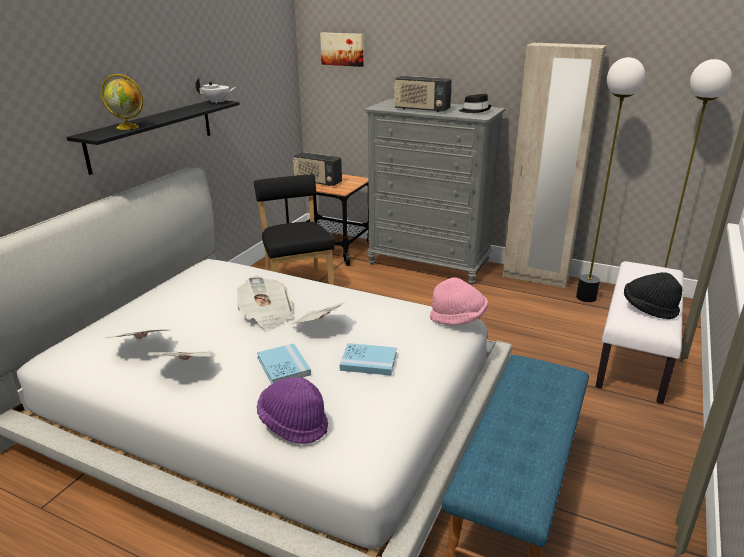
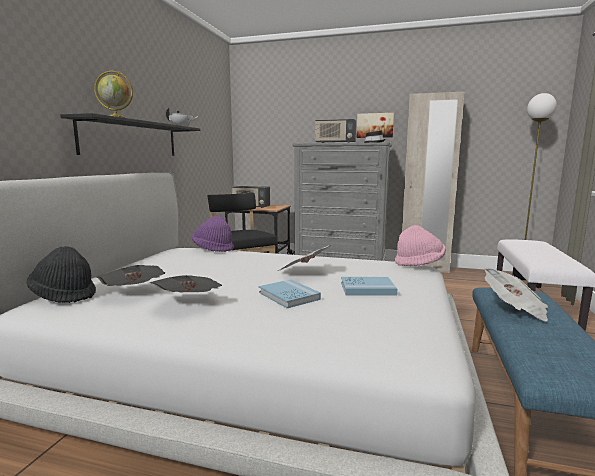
camera: 10 degrees left, 15 degrees down
newspaper [237,276,293,331] -> newspaper moved to [484,267,548,322]
purple hat [257,377,328,444] -> purple hat moved to [192,216,234,252]
picture [320,32,364,67] -> picture moved to [357,113,394,138]
floor lamp [576,57,645,302] -> none
black hat [624,272,682,319] -> black hat moved to [26,246,96,303]

